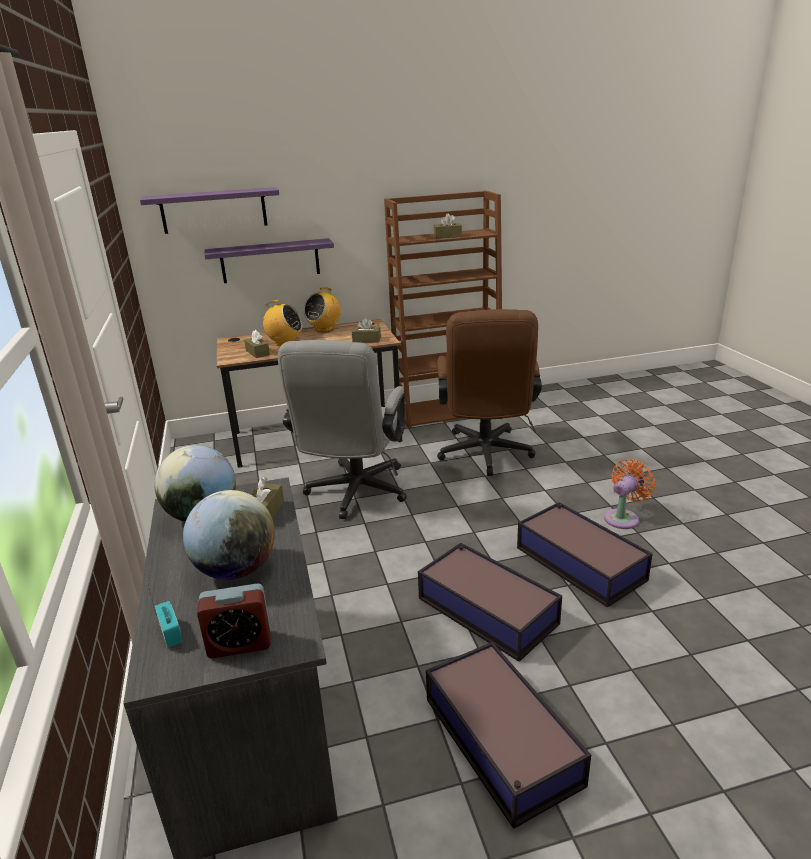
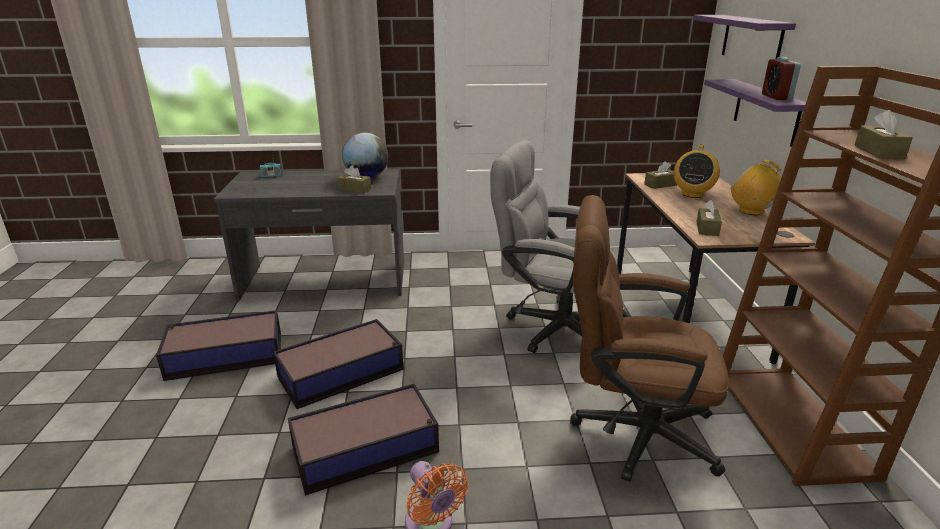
camera: 100 degrees right, 0 degrees up
globe [183,490,275,580] -> none
alarm clock [197,583,271,658] -> alarm clock moved to [762,57,801,100]

